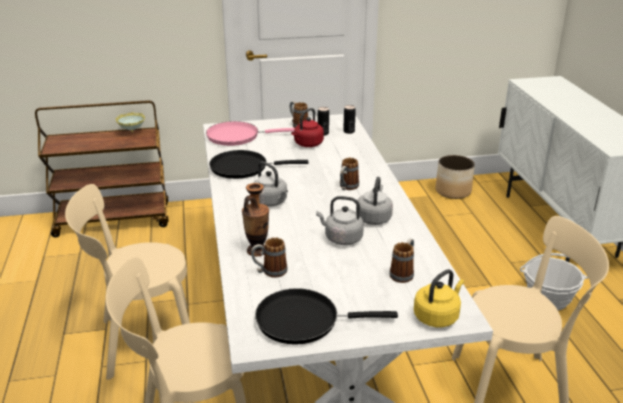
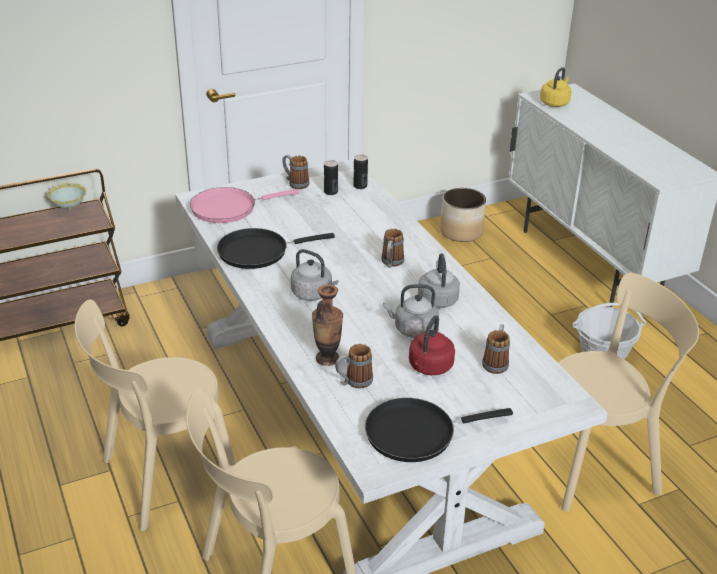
camera: 15 degrees left, 5 degrees up
red kettle [291,108,324,147] -> red kettle moved to [409,315,455,375]
yellow kettle [414,269,464,327] -> yellow kettle moved to [540,67,572,107]

